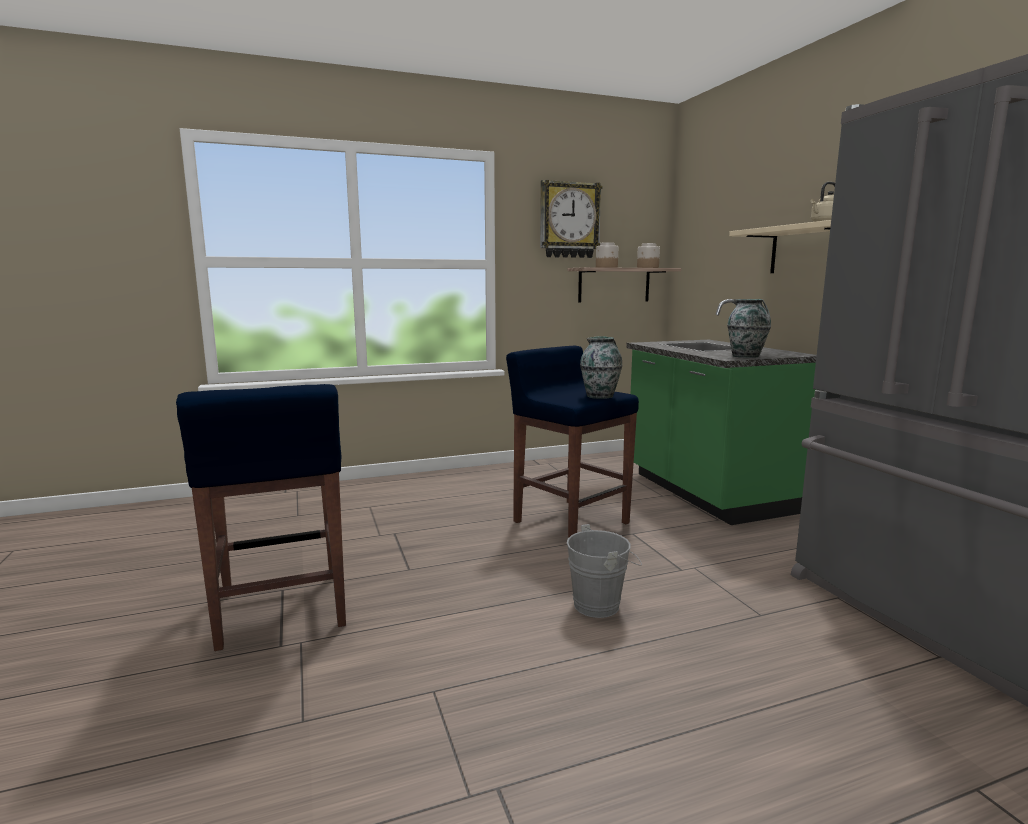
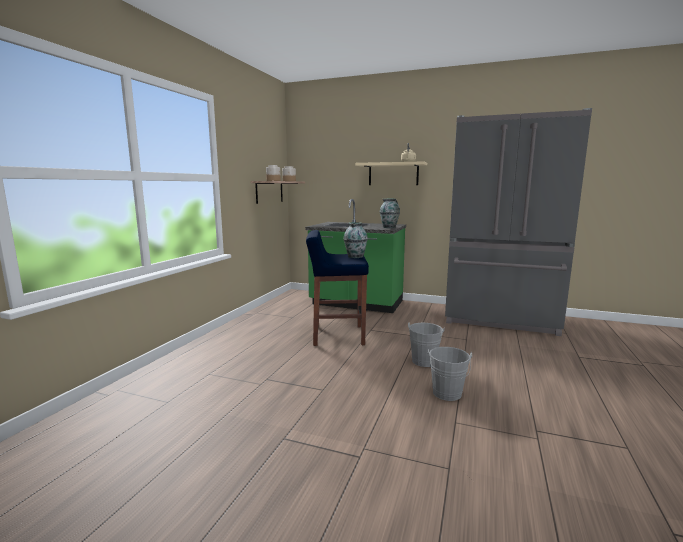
camera: 50 degrees left, 0 degrees up
blue stool [176,384,346,651] -> none
wall clock [540,180,602,258] -> none
none -> grey bucket [428,347,472,401]

